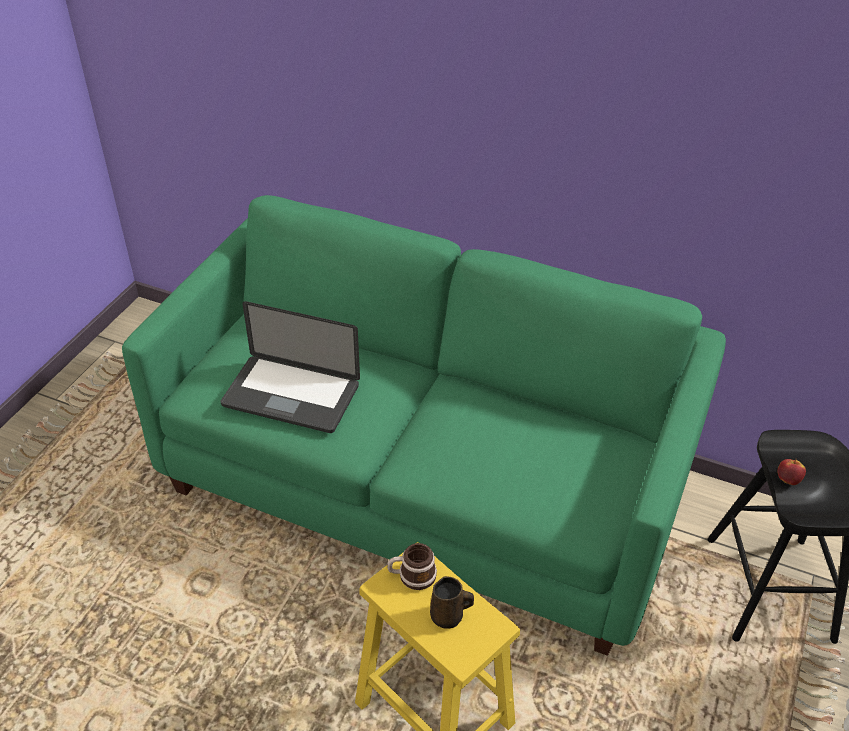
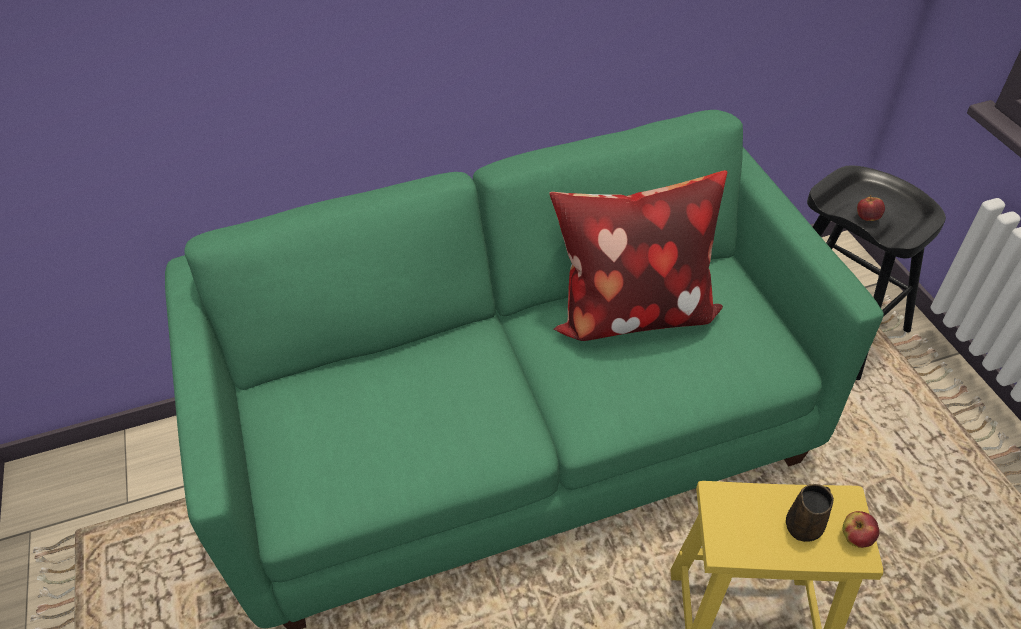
camera: 40 degrees left, 5 degrees up
laptop [220,301,360,433] -> none
mug [387,543,437,590] -> none
none -> pillow [549,170,727,341]
none -> apple [843,511,880,548]

